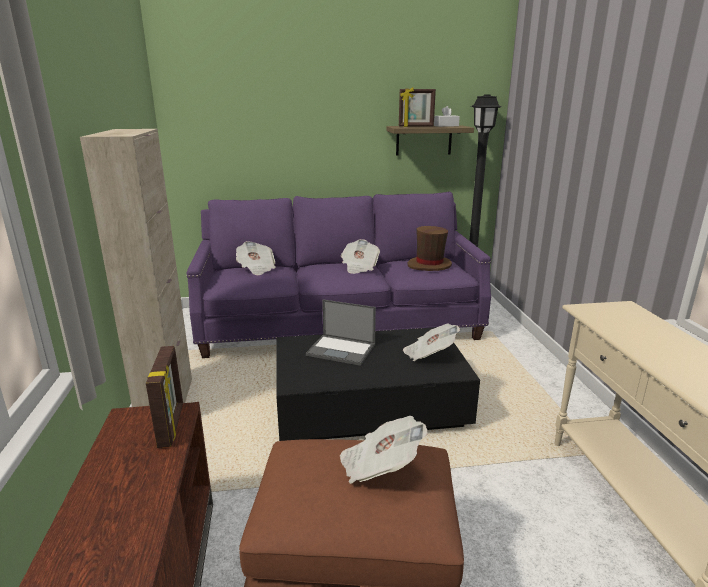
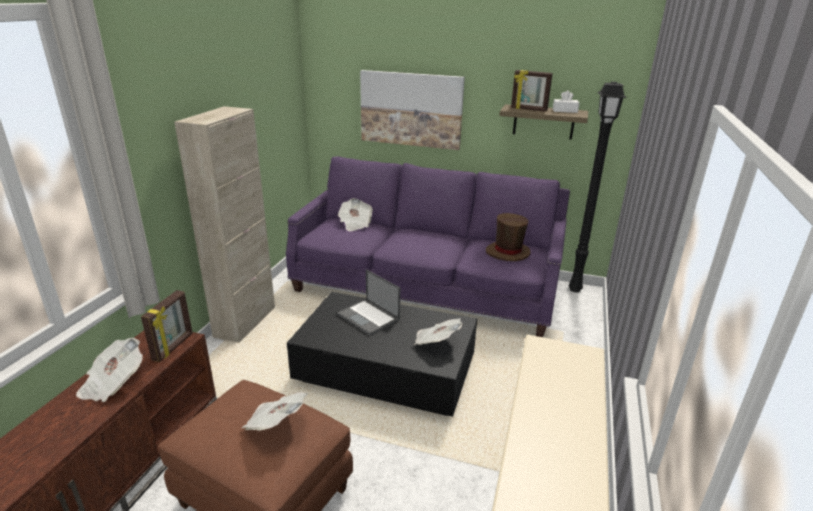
camera: 25 degrees right, 5 degrees up
newspaper [341,239,380,274] -> newspaper moved to [76,338,143,402]
none -> picture [360,70,465,150]

